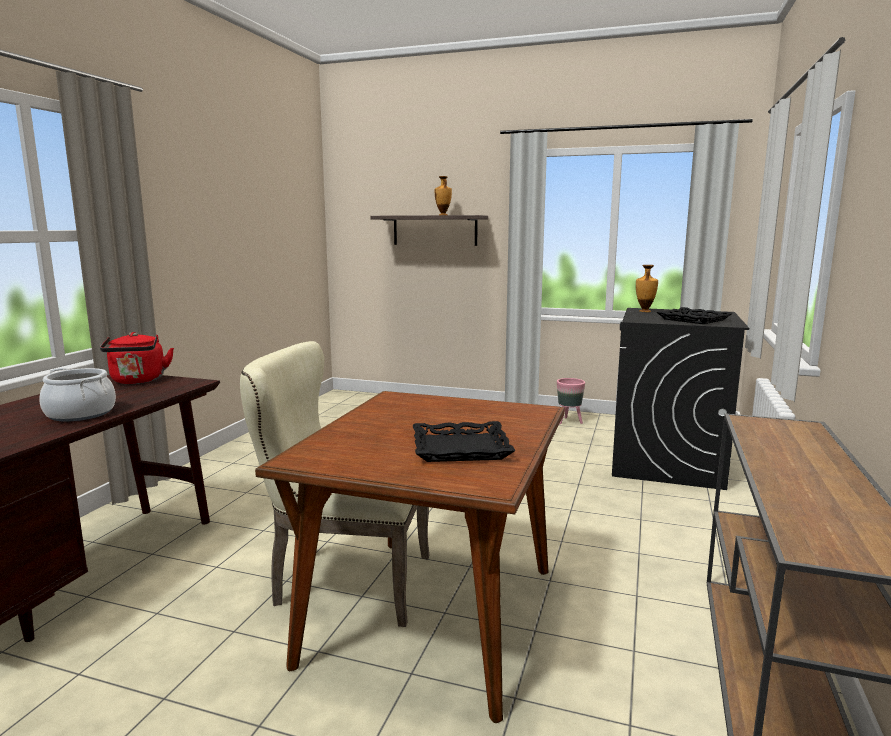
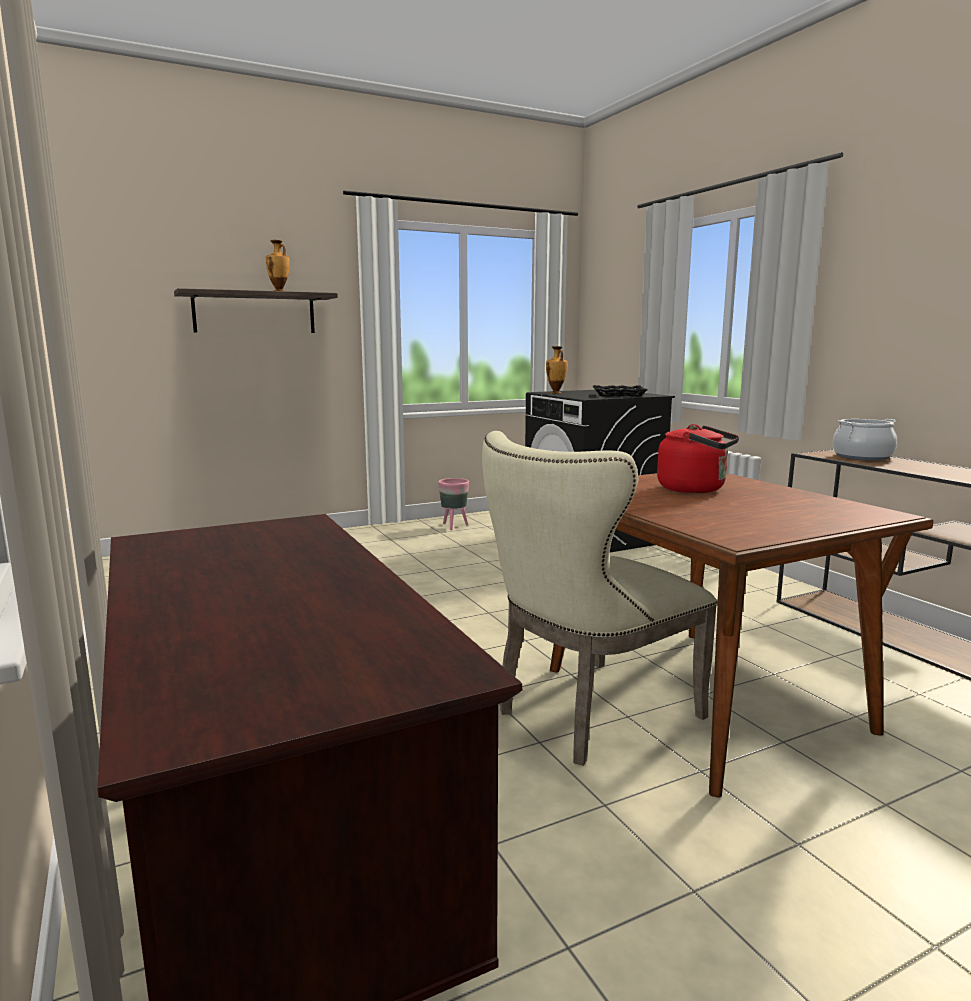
camera: 45 degrees left, 0 degrees up
cooking pot [39,368,116,421] -> cooking pot moved to [833,419,897,460]
red kettle [100,332,174,384] -> red kettle moved to [657,424,739,493]
black tray [413,421,516,462] -> none

